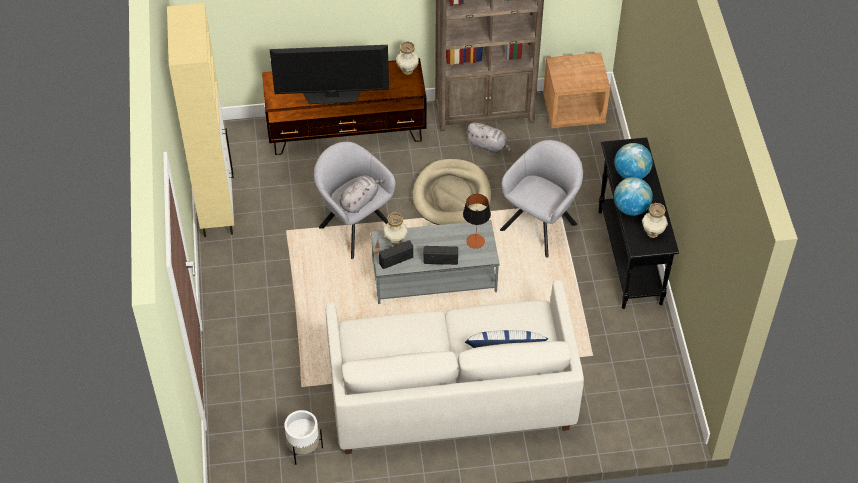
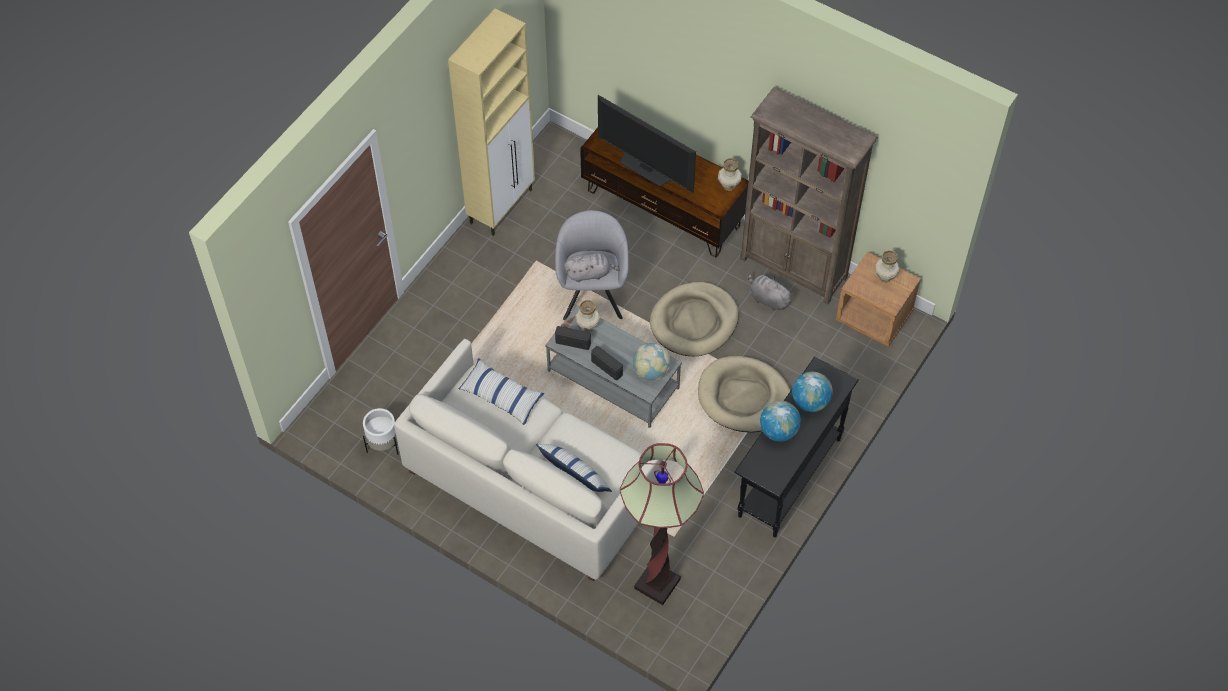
camera: 40 degrees right, 5 degrees up
table lamp [463,194,491,249] -> globe [633,343,670,380]
grey plush toy [466,123,511,153] -> grey plush toy turned 150 degrees clockwise [748,273,794,311]
grey armchair [500,140,583,258] -> beige dog bed [698,356,790,433]
vase [642,203,668,238] -> vase moved to [875,250,900,283]
none -> pillow [459,358,545,425]
none -> floor lamp [620,443,704,605]

